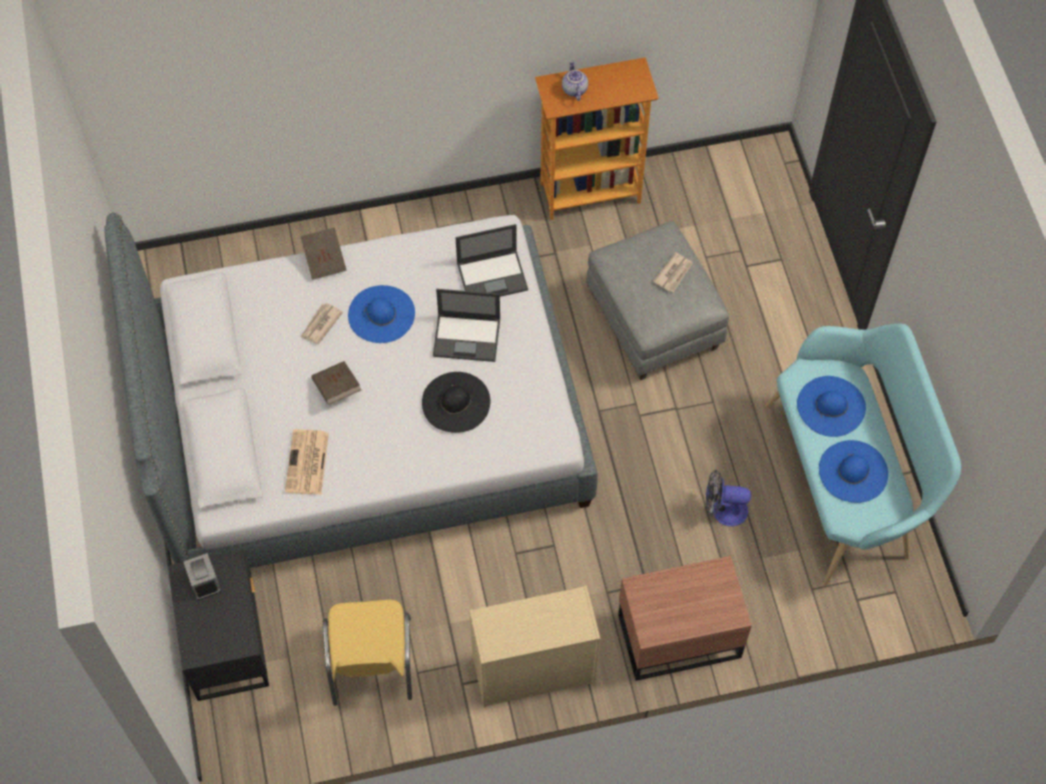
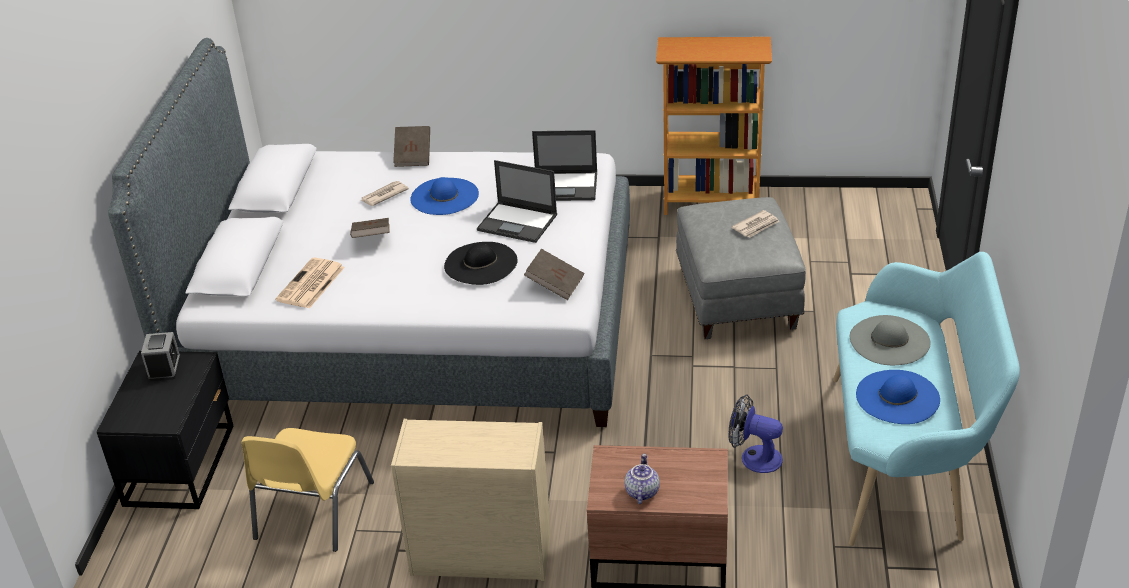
camera: 20 degrees right, 25 degrees down
teapot [562,60,588,101] -> teapot moved to [625,454,660,504]
blue hat [797,376,866,437] -> grey hat [850,315,931,365]
none -> brown book [524,249,584,300]

